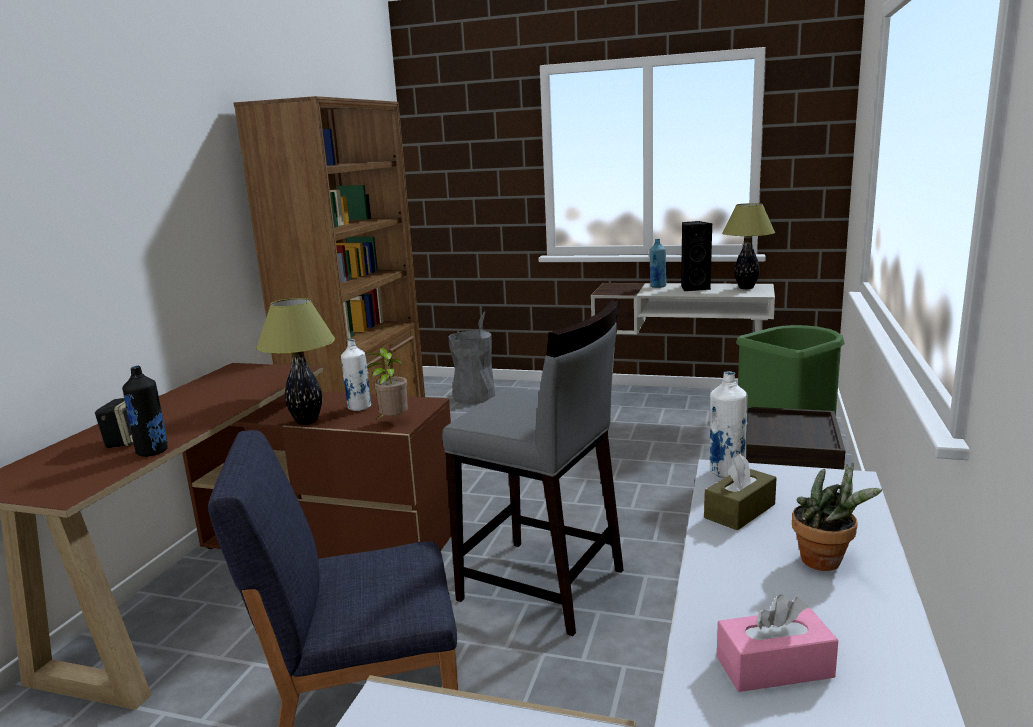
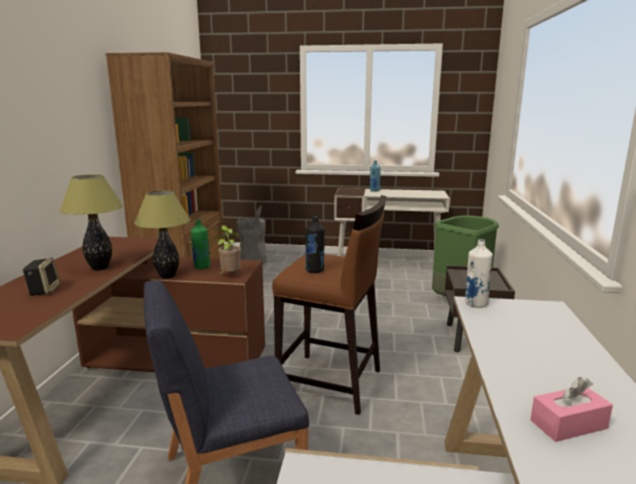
camera: 10 degrees left, 0 degrees up
black bottle [122,366,168,457] -> black bottle moved to [305,216,325,273]
white bottle [341,339,372,411] -> green bottle [191,220,210,269]
grey stool [442,300,624,636] -> brown stool [272,195,386,415]
black speaker [681,221,712,291] -> none
brown tissue box [704,454,776,530] -> none
table lamp [722,203,775,289] -> table lamp moved to [60,174,123,270]
potted plant [792,463,882,571] -> none

